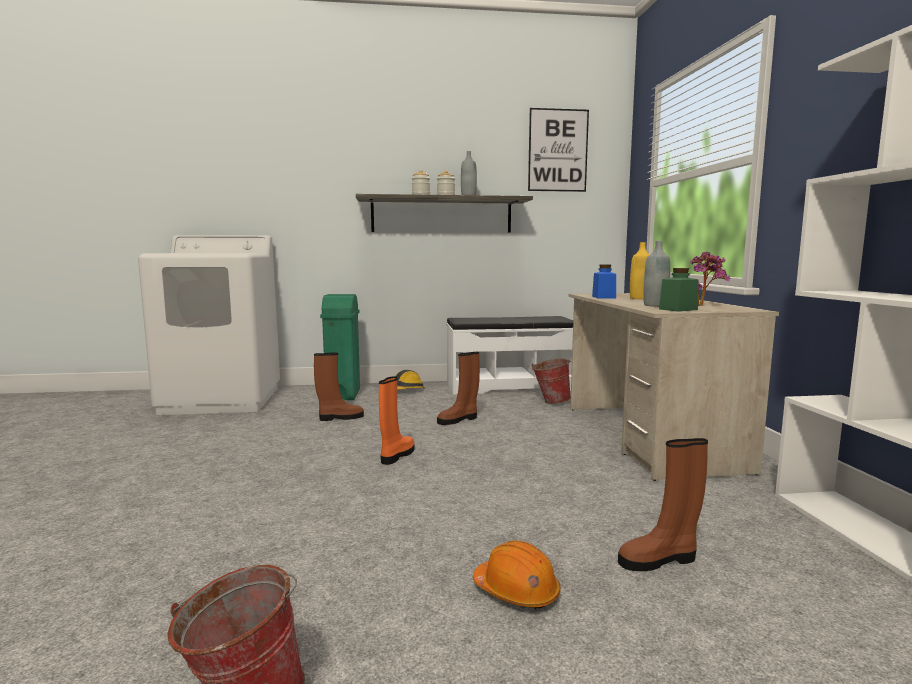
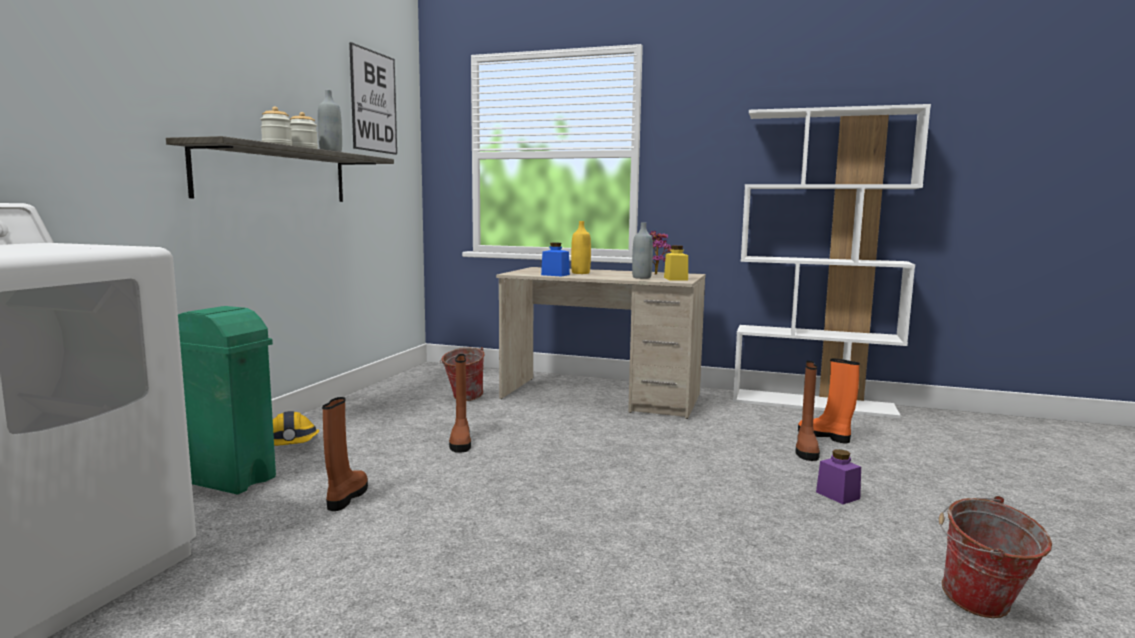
camera: 65 degrees left, 0 degrees up
orange boot [379,376,414,465] -> orange boot moved to [798,358,860,443]
white bench [447,316,573,395] -> none
orange hard hat [473,540,561,609] -> purple jar [816,449,861,504]
green jar [659,268,699,312] -> yellow jar [664,245,688,280]

